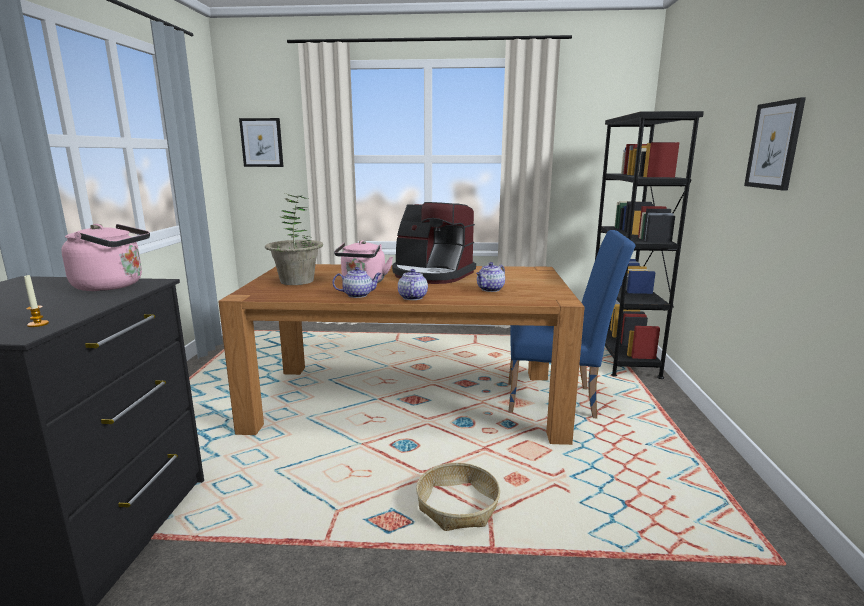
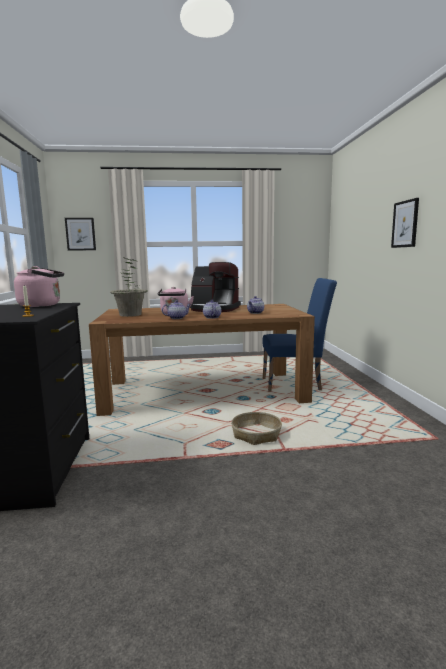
camera: 10 degrees left, 5 degrees down
black bookcase [595,111,704,379] -> none

